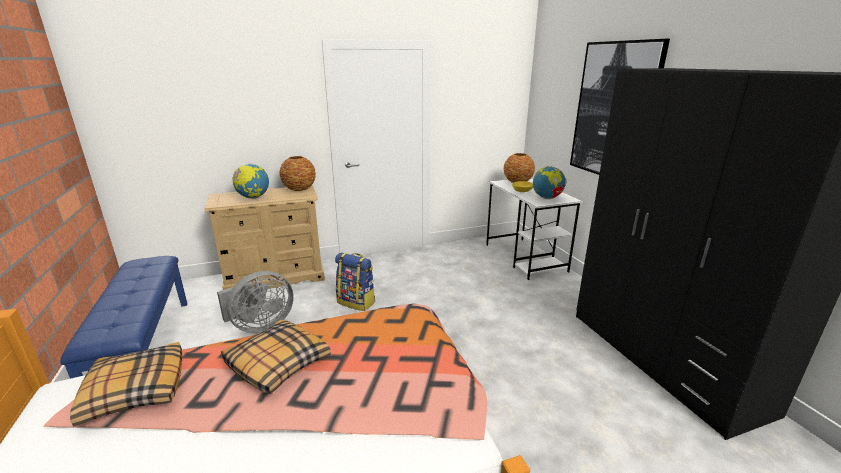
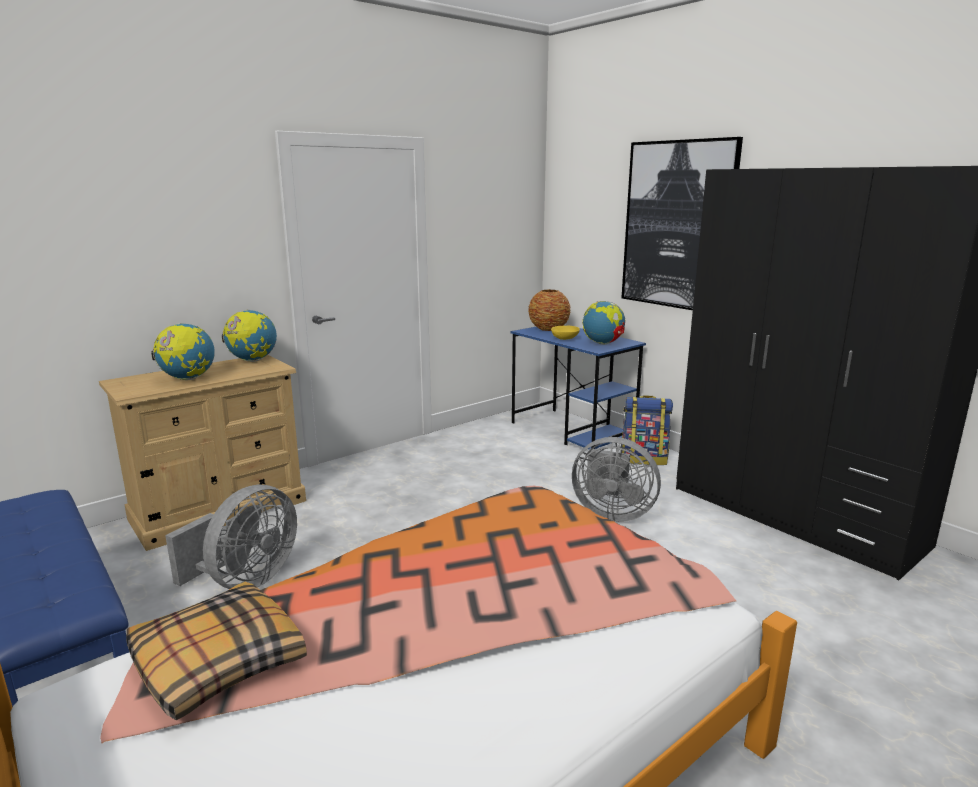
camera: 20 degrees left, 5 degrees down
pillow [221,320,331,394] -> none
vase [279,156,316,191] -> globe [222,310,277,362]
backpack [335,252,375,311] -> backpack moved to [622,395,673,465]
white desk [486,179,582,280] -> blue desk [510,325,646,449]
none -> grey fan [572,437,661,522]

